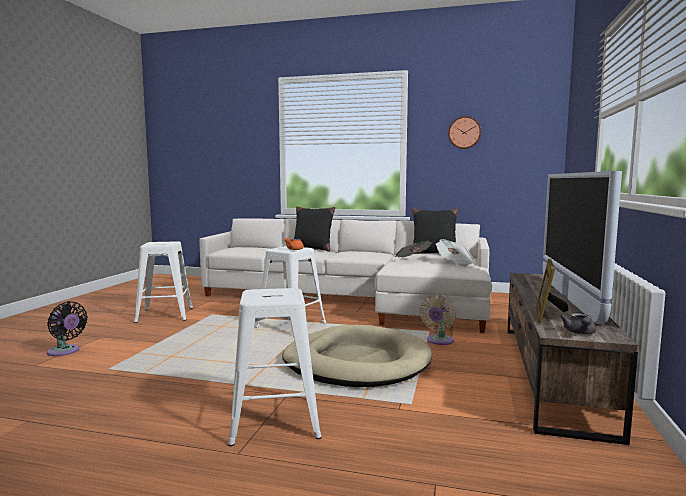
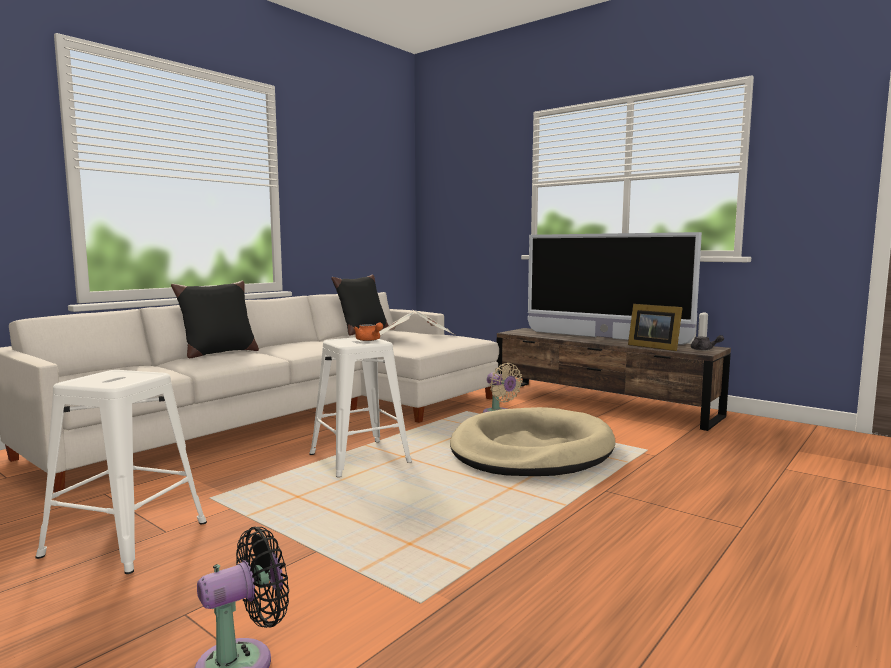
camera: 65 degrees left, 0 degrees up
white stool [228,288,322,446] -> none
wall clock [448,116,481,149] -> none

